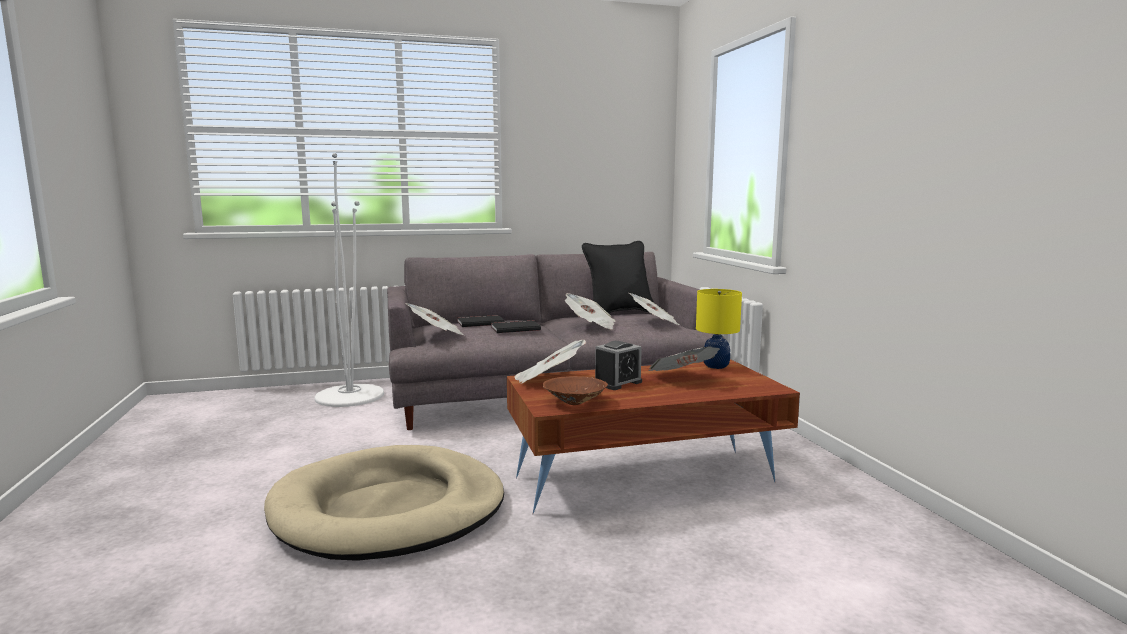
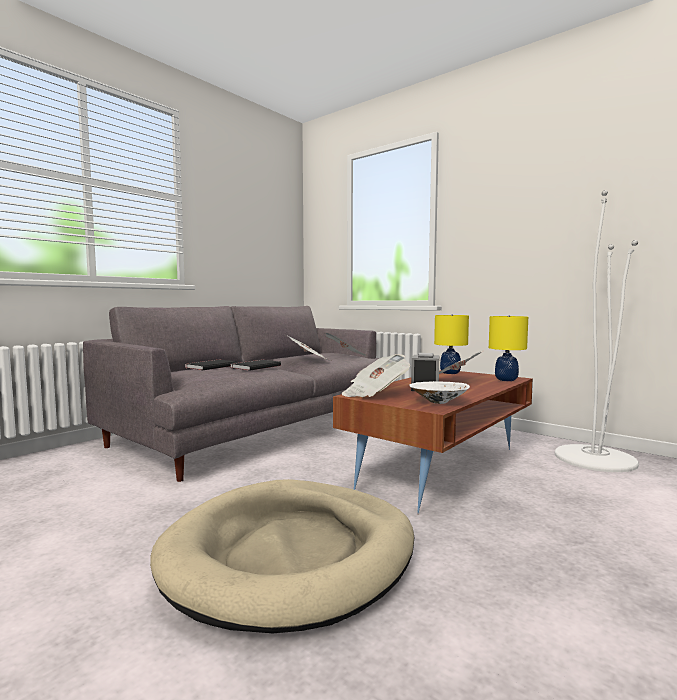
camera: 35 degrees left, 5 degrees down
white floor lamp [315,153,384,407] -> white floor lamp moved to [555,190,639,472]
newspaper [405,303,464,335] -> none
brown bowl [543,376,608,405] -> white bowl [409,381,470,404]
black pillow [582,241,654,313] -> none
none -> yellow table lamp [489,315,528,381]

